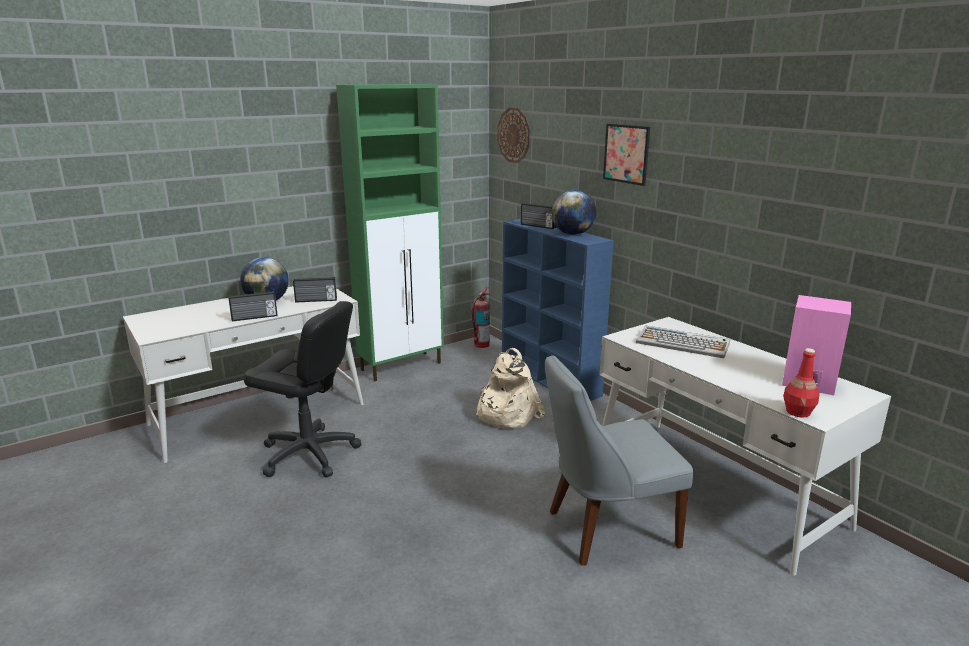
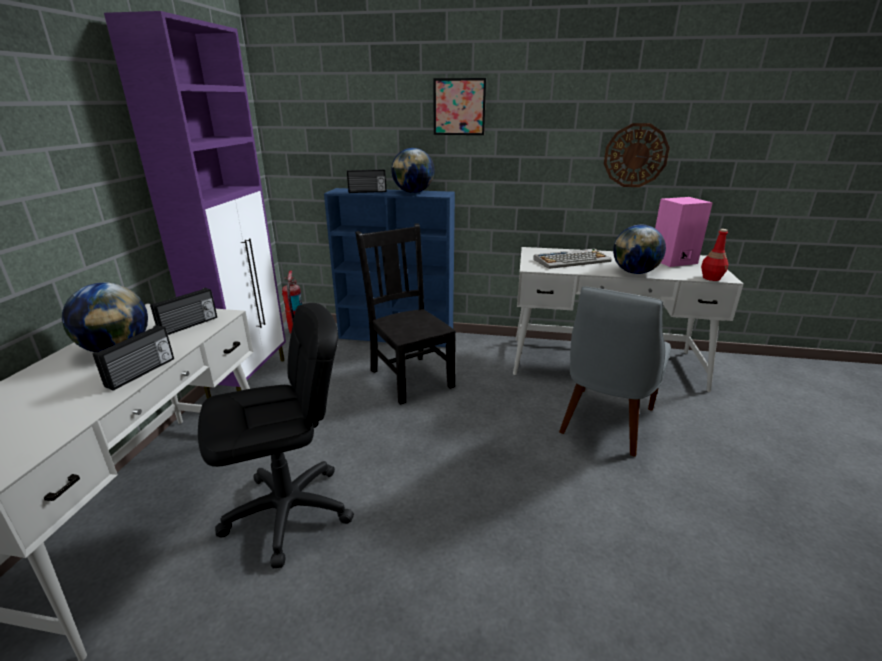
camera: 45 degrees left, 5 degrees up
green cabinet [336,84,444,381] -> purple cabinet [104,11,286,398]
beige backpack [476,348,545,428] -> black chair [355,223,456,405]
wall clock [497,108,530,163] -> wall clock moved to [604,123,670,187]
none -> globe [613,225,666,274]

